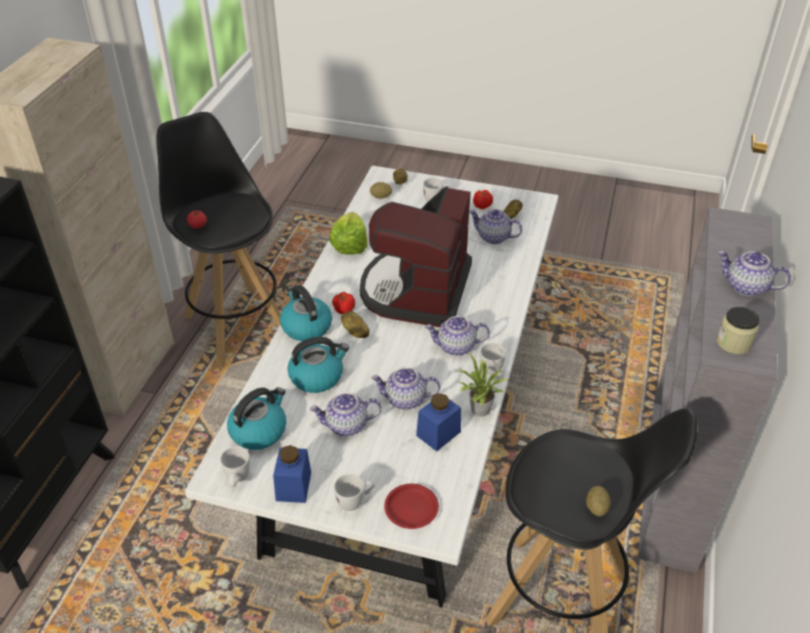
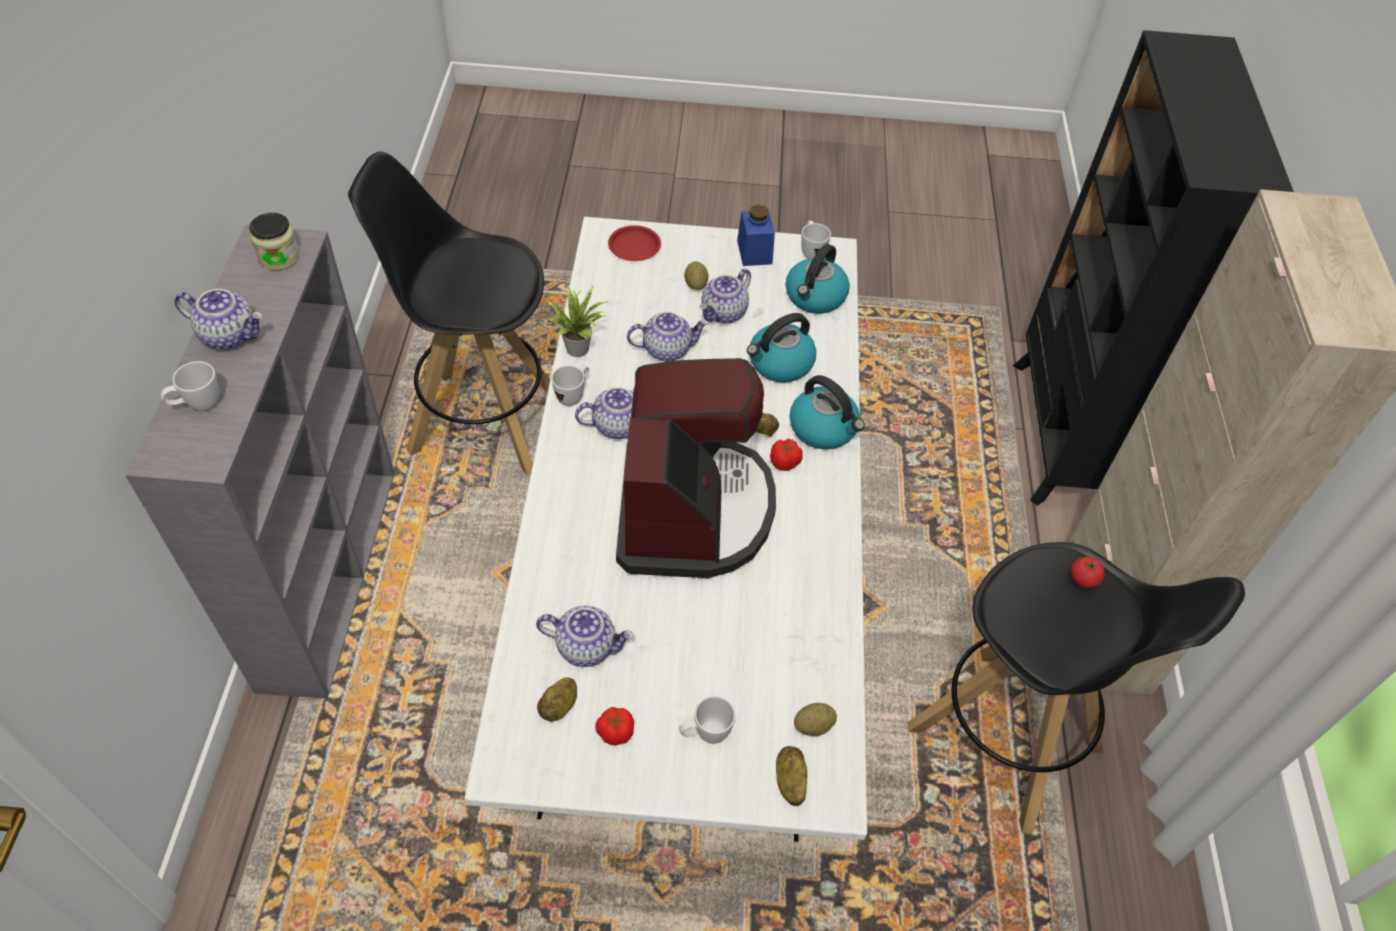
camera: 165 degrees right, 10 degrees up
teapot [310,393,381,436] -> teapot turned 150 degrees clockwise [700,268,751,324]
lettuce [329,212,368,255] -> none
white mug [334,474,375,511] -> white mug moved to [161,361,220,411]
blue jar [416,393,461,451] -> none
potato [586,486,611,517] -> potato moved to [684,261,708,290]

